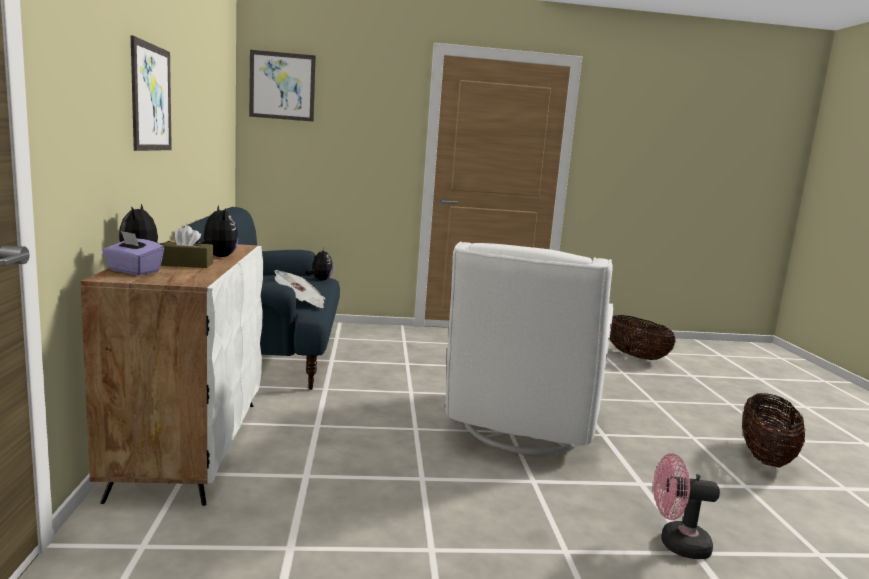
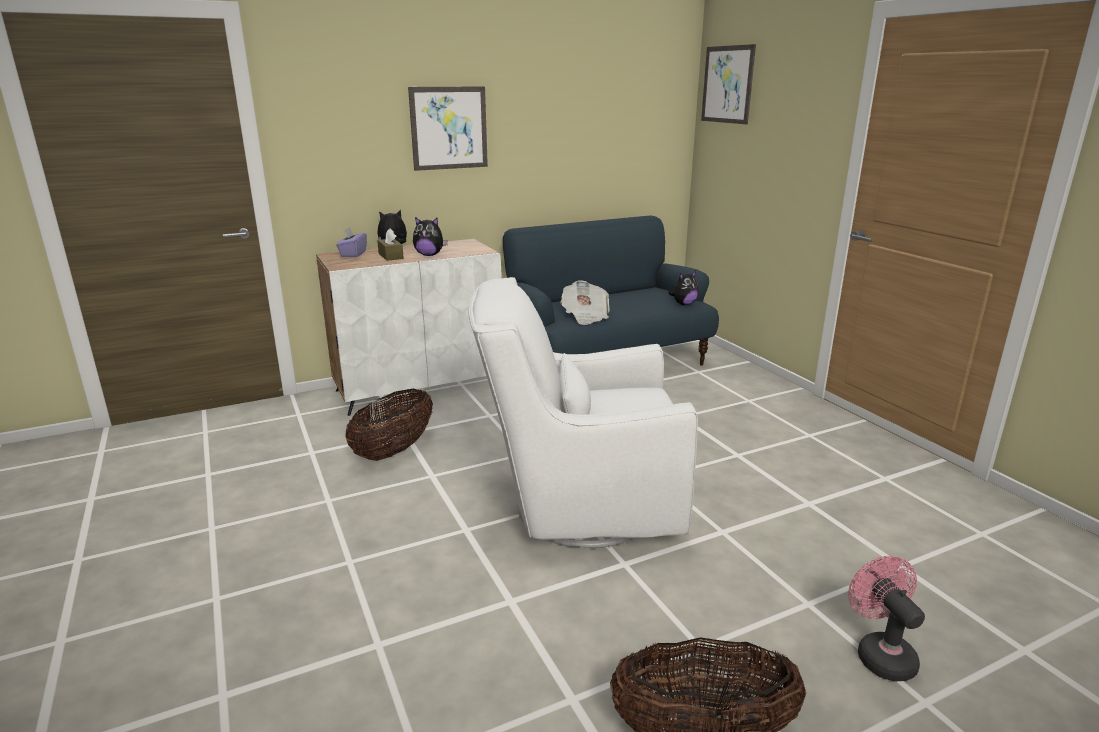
camera: 70 degrees right, 10 degrees up
plush toy [196,206,238,257] -> plush toy turned 60 degrees clockwise [413,217,448,256]
basket [610,315,676,360] -> basket moved to [345,388,433,461]
pink fan [654,453,720,559] -> pink fan moved to [848,556,925,682]

